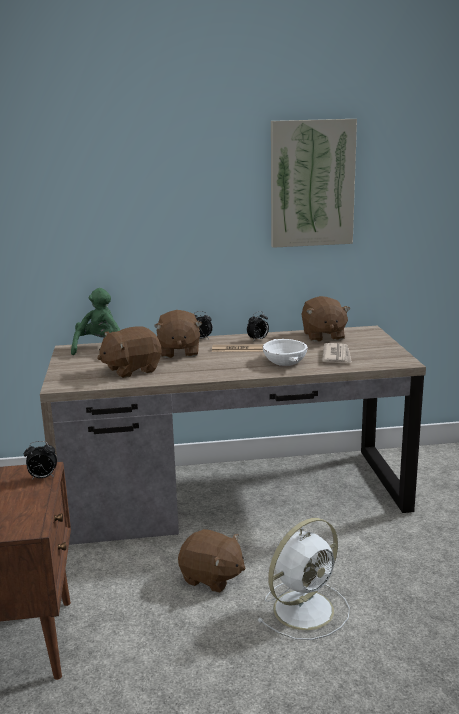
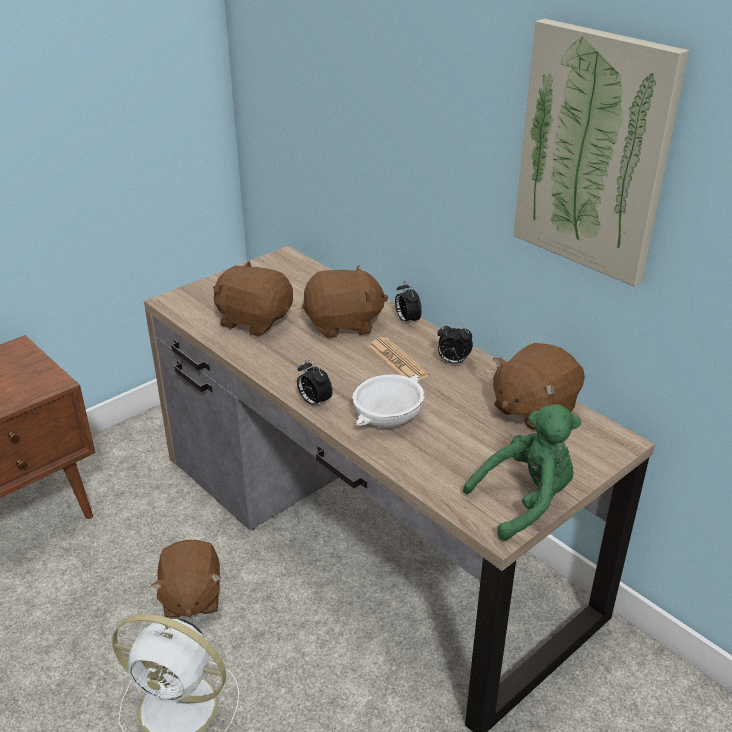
camera: 55 degrees right, 15 degrees up
alarm clock [24,441,57,480] -> alarm clock moved to [297,360,333,408]
green plush toy [71,288,120,355] -> green plush toy moved to [463,404,581,541]
brown plush toy [154,310,202,358] -> brown plush toy turned 150 degrees counterclockwise [302,265,388,338]
newspaper [322,343,352,363] -> none

